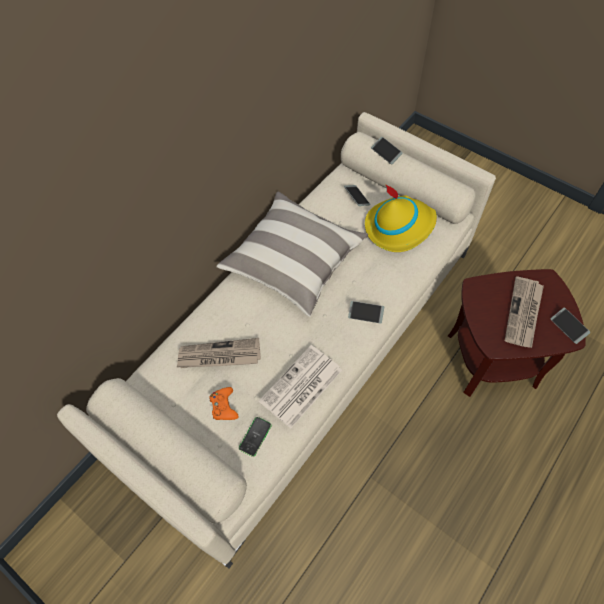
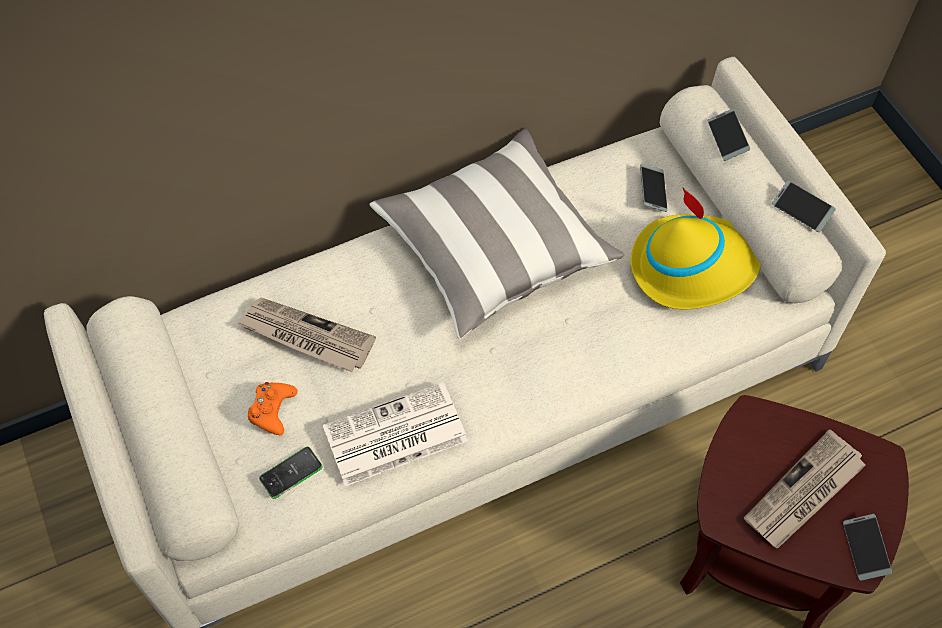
camera: 25 degrees right, 0 degrees up
phone [348,301,384,324] -> phone moved to [772,181,836,232]

